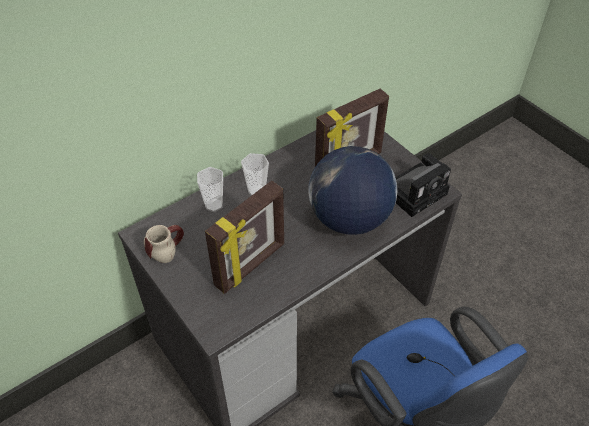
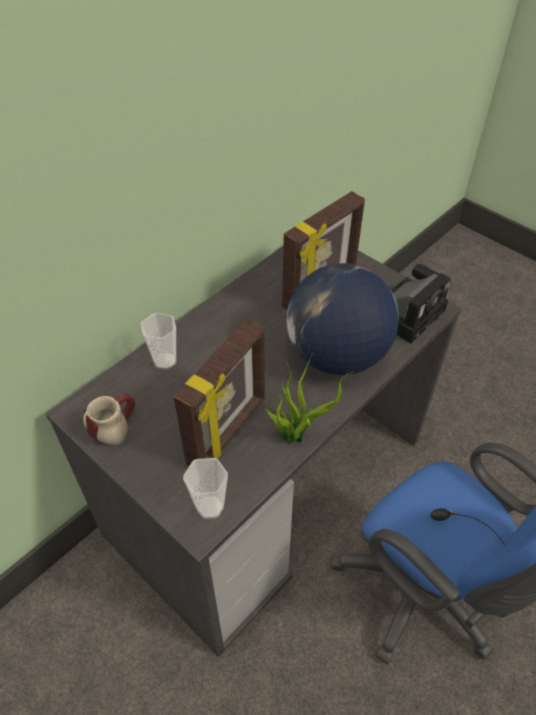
camera: 10 degrees left, 0 degrees up
cup [241,153,269,196] -> cup moved to [183,458,228,519]
none -> potted plant [265,353,354,445]

